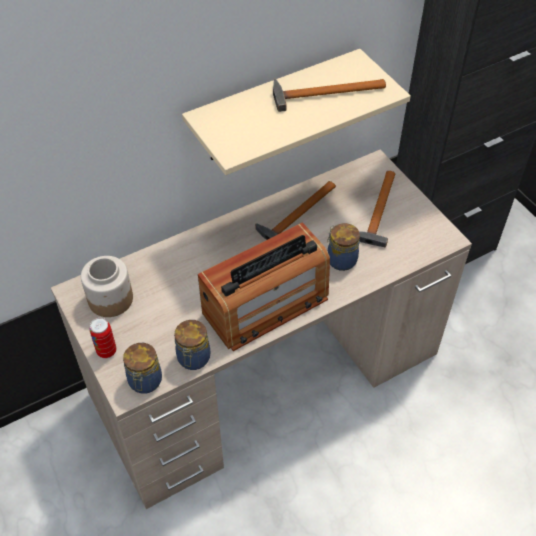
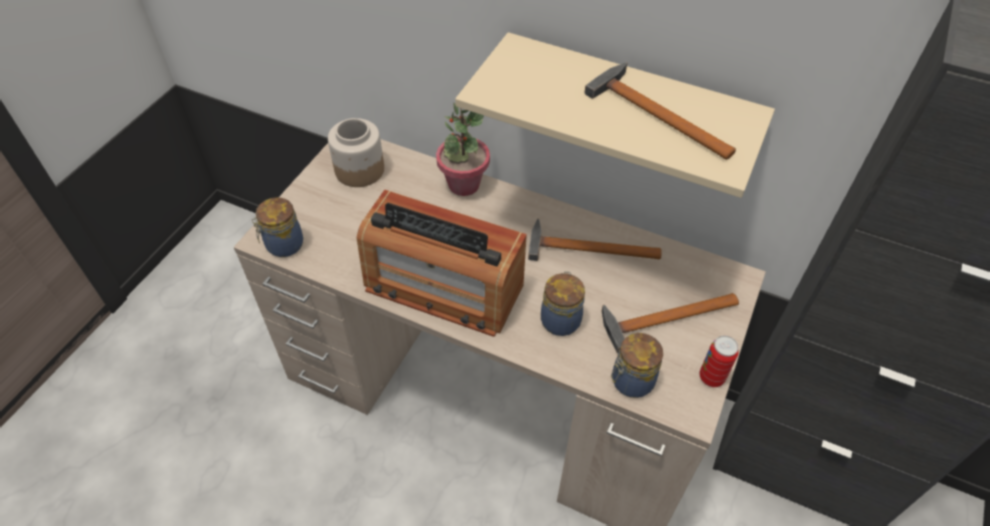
camera: 55 degrees right, 0 degrees up
can [89,318,116,358] -> can moved to [699,336,739,387]
jar [174,320,210,370] -> jar moved to [611,333,663,398]
none -> potted plant [436,103,490,196]

